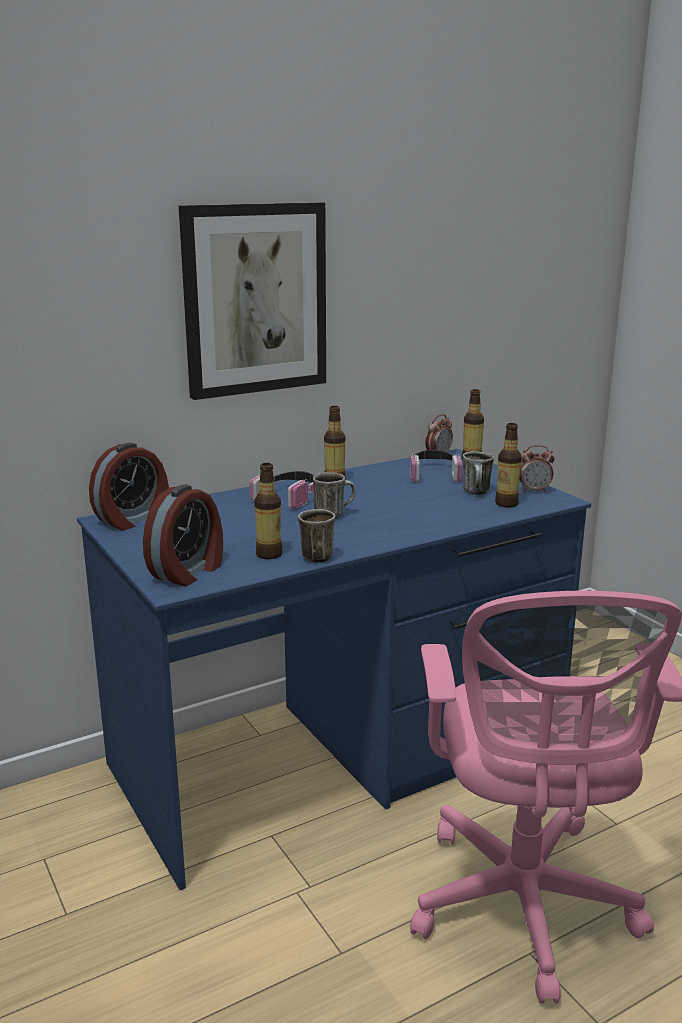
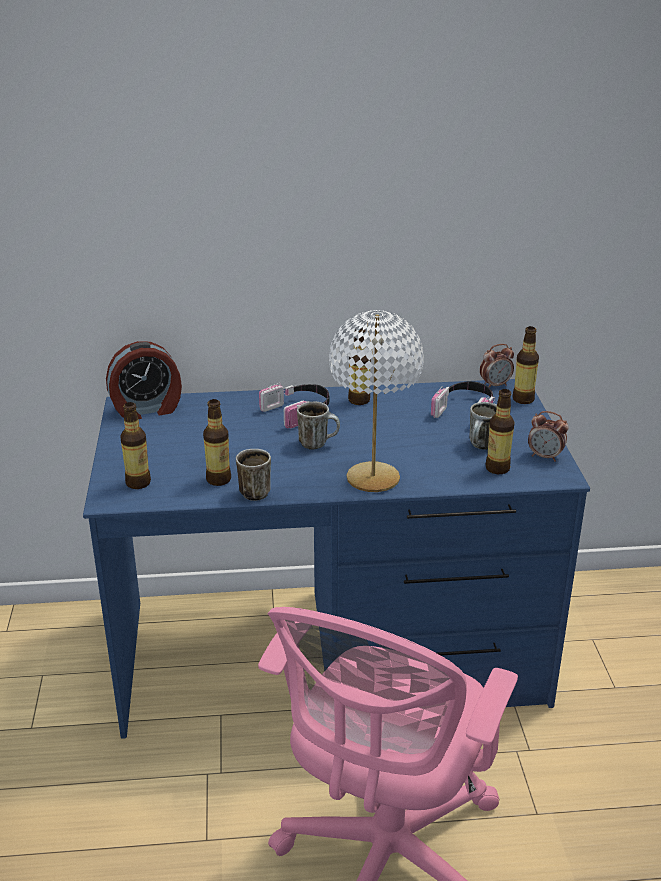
camera: 25 degrees right, 10 degrees up
alarm clock [143,484,223,586] -> bottle [120,402,151,489]
picture [179,202,326,400] -> none
none -> white table lamp [329,310,424,492]

